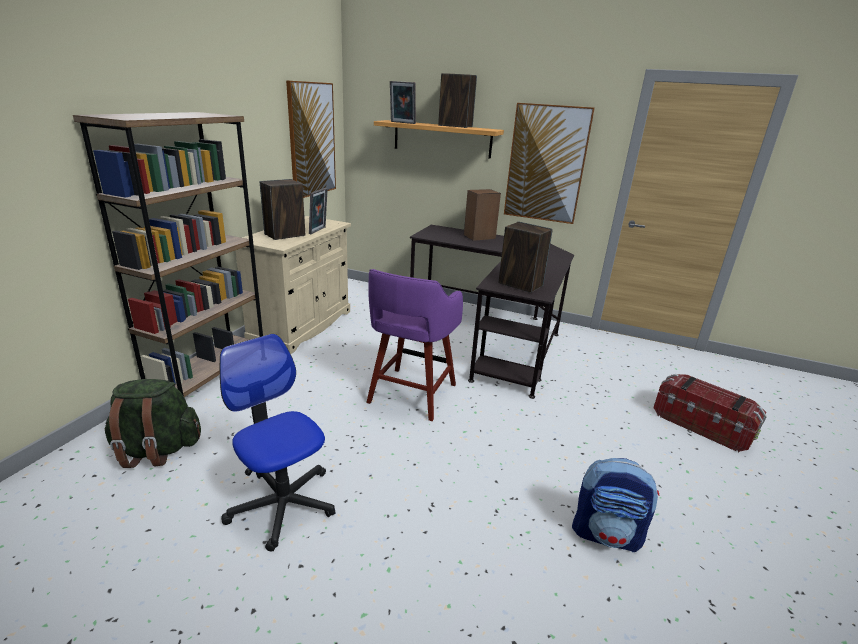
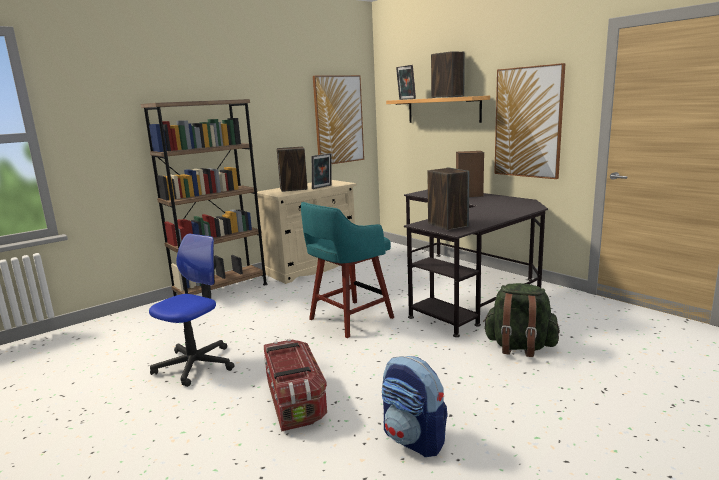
camera: 30 degrees right, 10 degrees down
green backpack [104,379,201,468] -> green backpack moved to [483,283,560,357]
office chair [220,334,336,552] -> office chair turned 45 degrees clockwise [149,234,235,387]
purple stool [366,269,463,421] -> turquoise stool [301,202,394,338]
storage box [654,374,767,452] -> storage box moved to [264,339,327,432]

